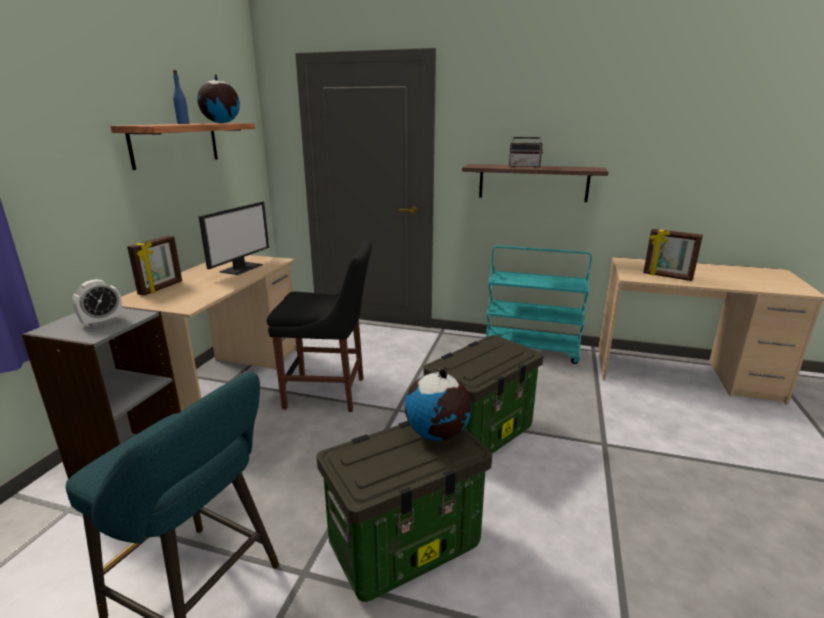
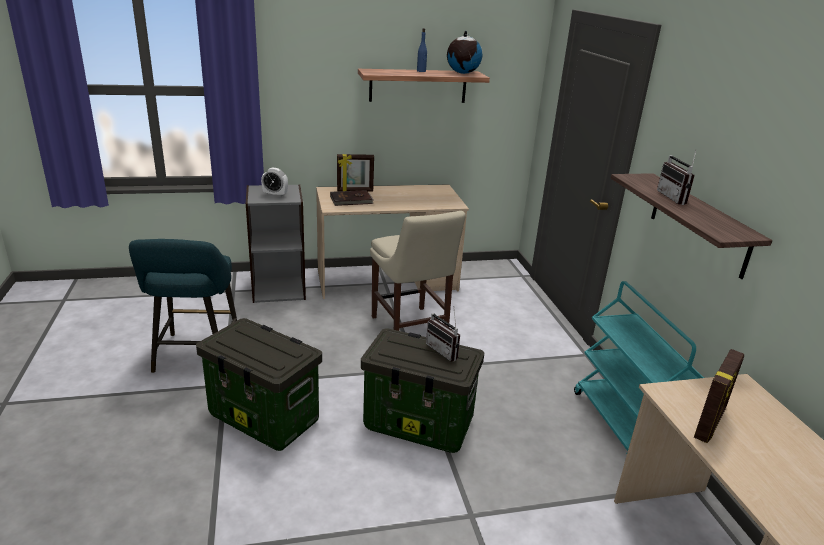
camera: 60 degrees right, 5 degrees up
monitor [199,202,269,275] -> none
black chair [267,240,372,412] -> beige chair [370,211,466,331]
globe [405,368,472,441] -> none
picture frame [643,229,703,281] -> picture frame turned 150 degrees counterclockwise [694,349,744,443]
none -> brown book [330,190,373,206]
none -> radio [426,309,460,362]

